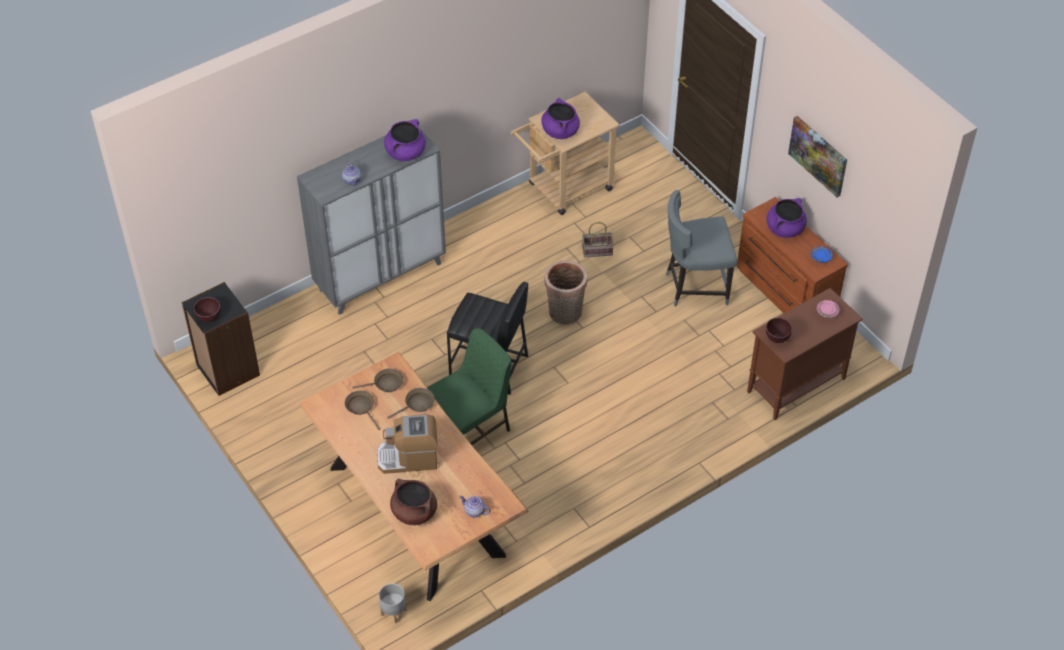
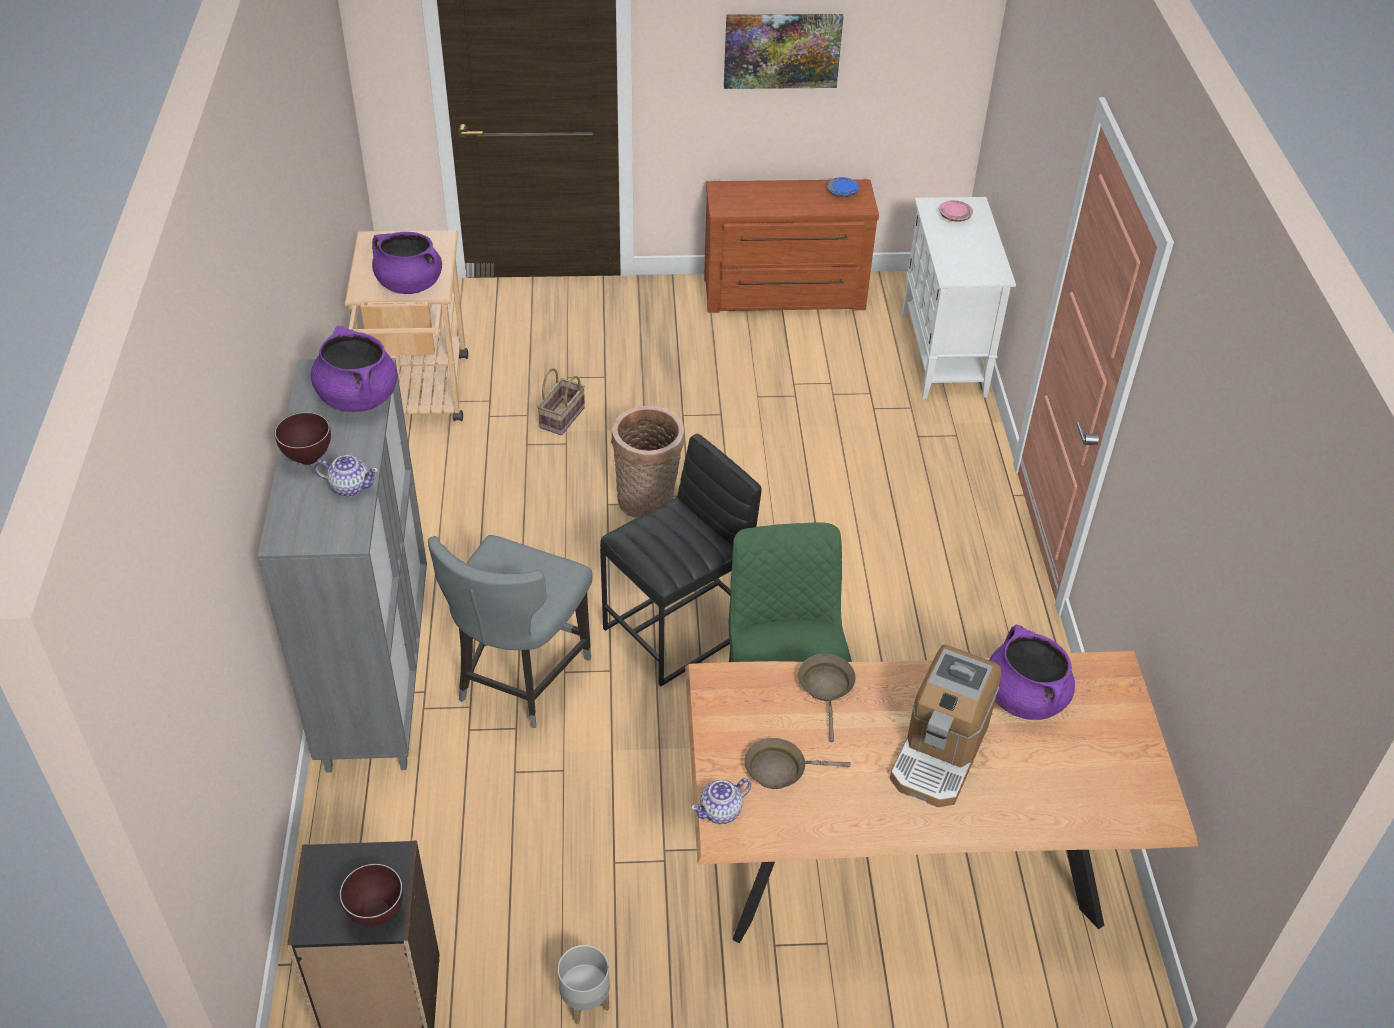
camera: 60 degrees left, 5 degrees down
brown frying pan [352,369,403,392] -> none
grey planter [379,583,406,623] -> grey planter moved to [558,945,610,1024]
brown cooking pot [390,479,437,525] -> none
teapot [459,495,491,517] -> teapot moved to [691,778,751,824]
grey chair [666,190,737,306] -> grey chair moved to [428,535,593,728]
brown cabinet [747,288,863,420] -> white cabinet [902,197,1016,399]
brown bowl [766,318,792,343] -> brown bowl moved to [274,412,331,465]
purple cooking pot [767,198,807,238] -> purple cooking pot moved to [989,624,1075,720]

